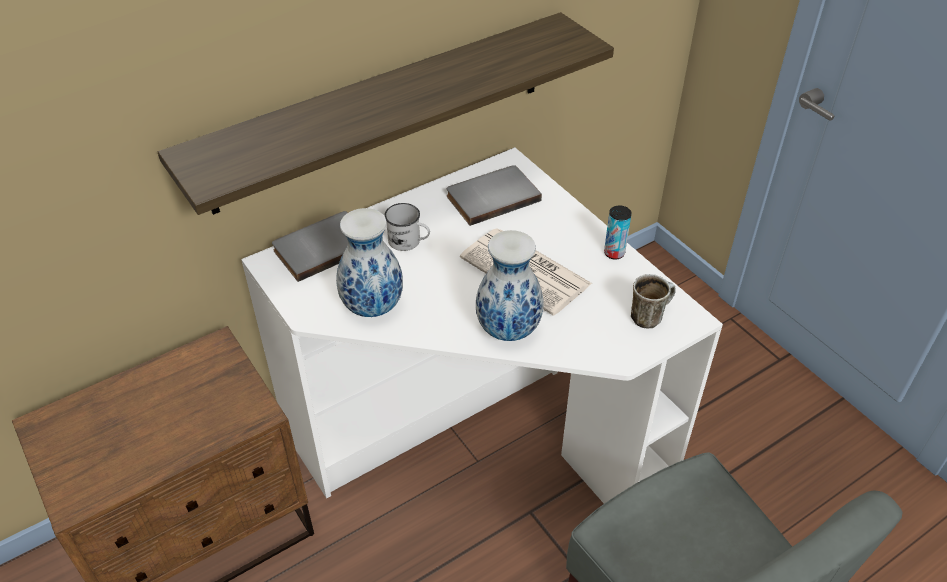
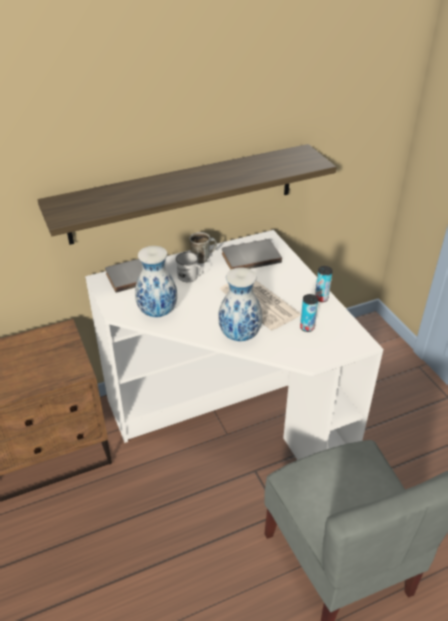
camera: 10 degrees right, 5 degrees down
mug [631,274,676,328] -> mug moved to [189,232,217,264]
none -> can [300,294,318,332]

